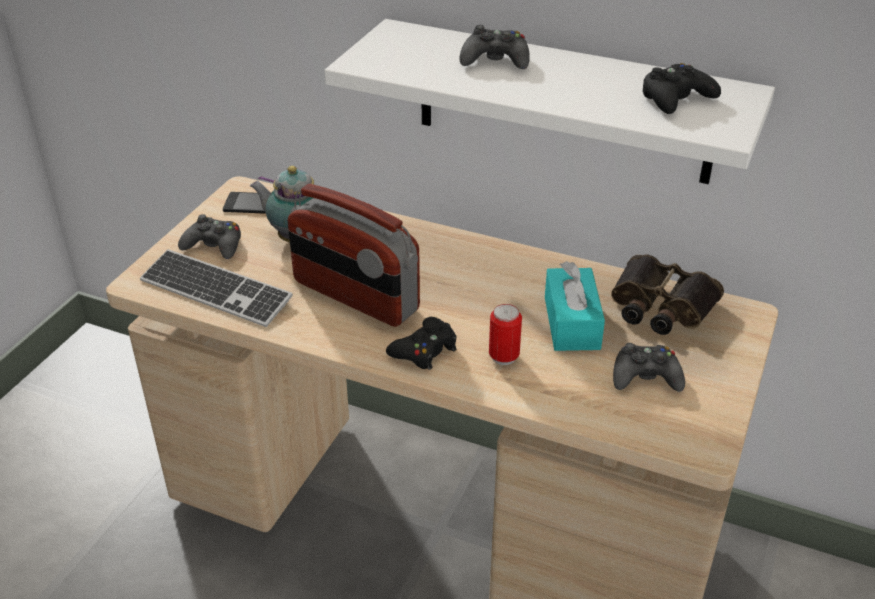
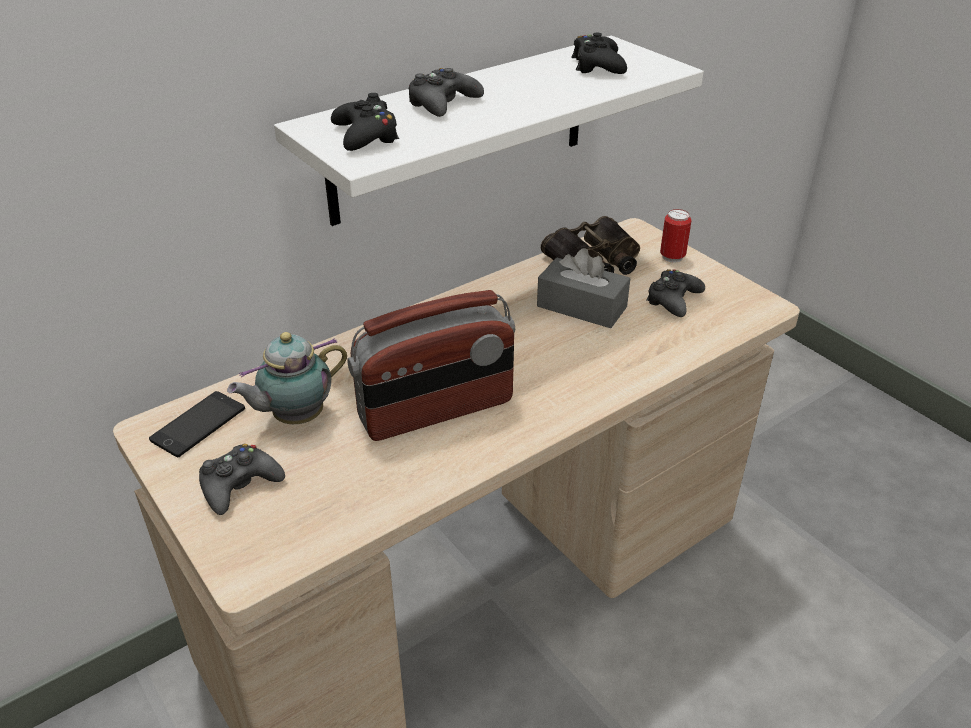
camera: 60 degrees left, 0 degrees up
keyboard [140,249,293,327] -> none
black game controller [386,317,457,370] -> black game controller moved to [331,93,399,151]
can [489,304,522,365] -> can moved to [660,209,692,263]
turquoise tissue box [545,261,605,351] -> grey tissue box [537,248,630,328]

